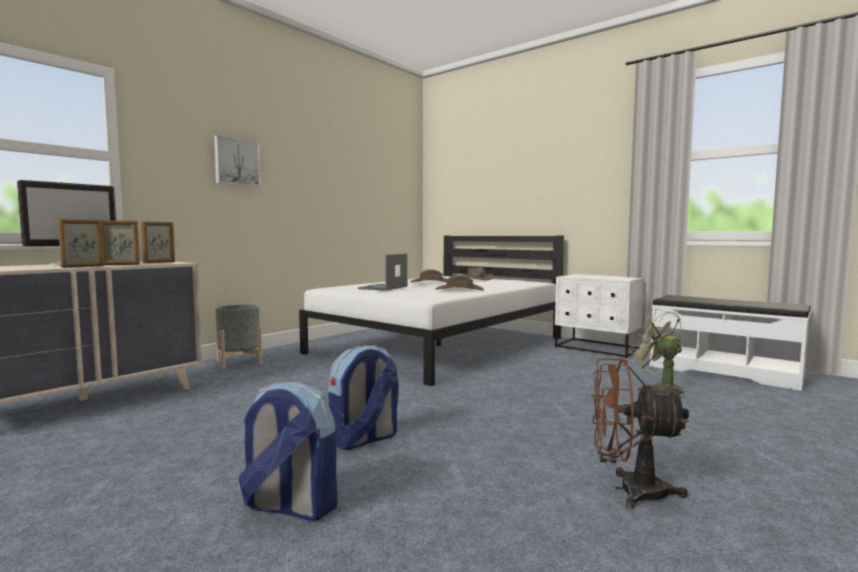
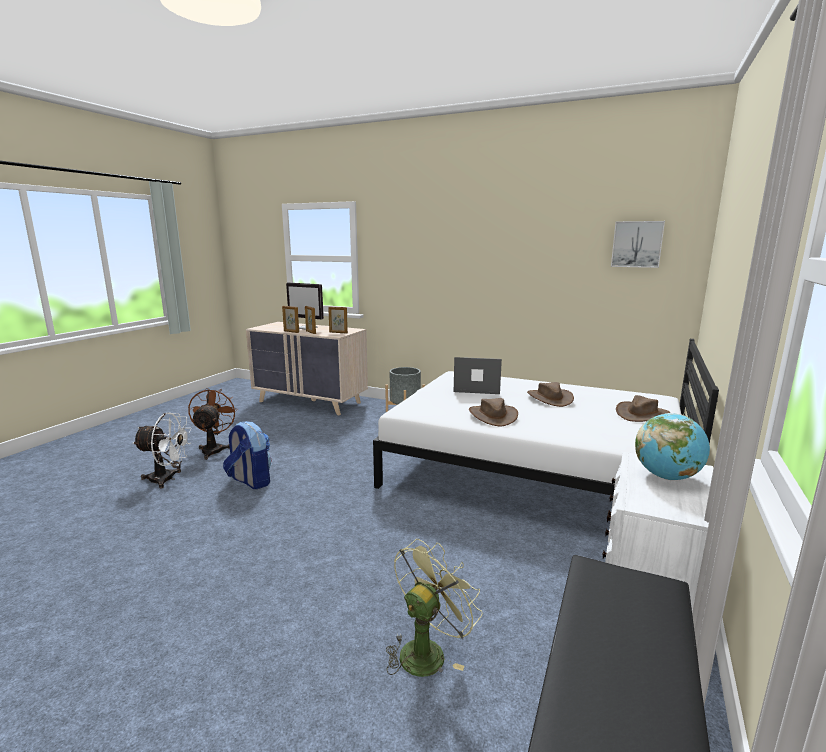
camera: 75 degrees right, 10 degrees up
picture [214,135,261,187] -> picture moved to [611,221,665,268]
backpack [239,382,338,521] -> white fan [133,413,192,488]
brown fan [592,358,689,509] -> brown fan moved to [188,388,238,460]
none -> globe [635,413,710,480]

